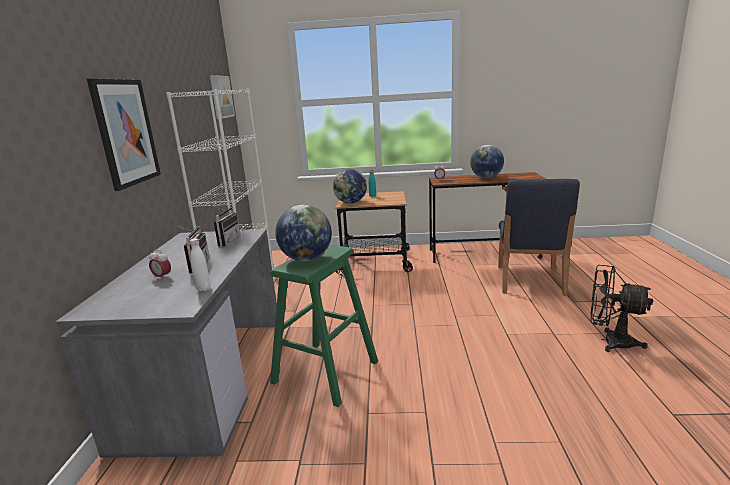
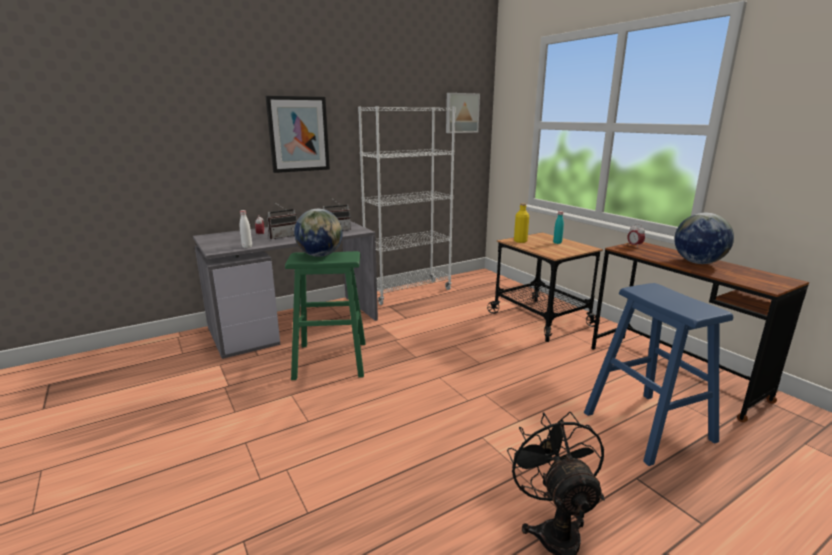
camera: 55 degrees right, 0 degrees up
globe [333,169,367,203] -> yellow bottle [514,203,529,243]
blue chair [498,179,580,296] -> blue stool [584,283,733,466]

